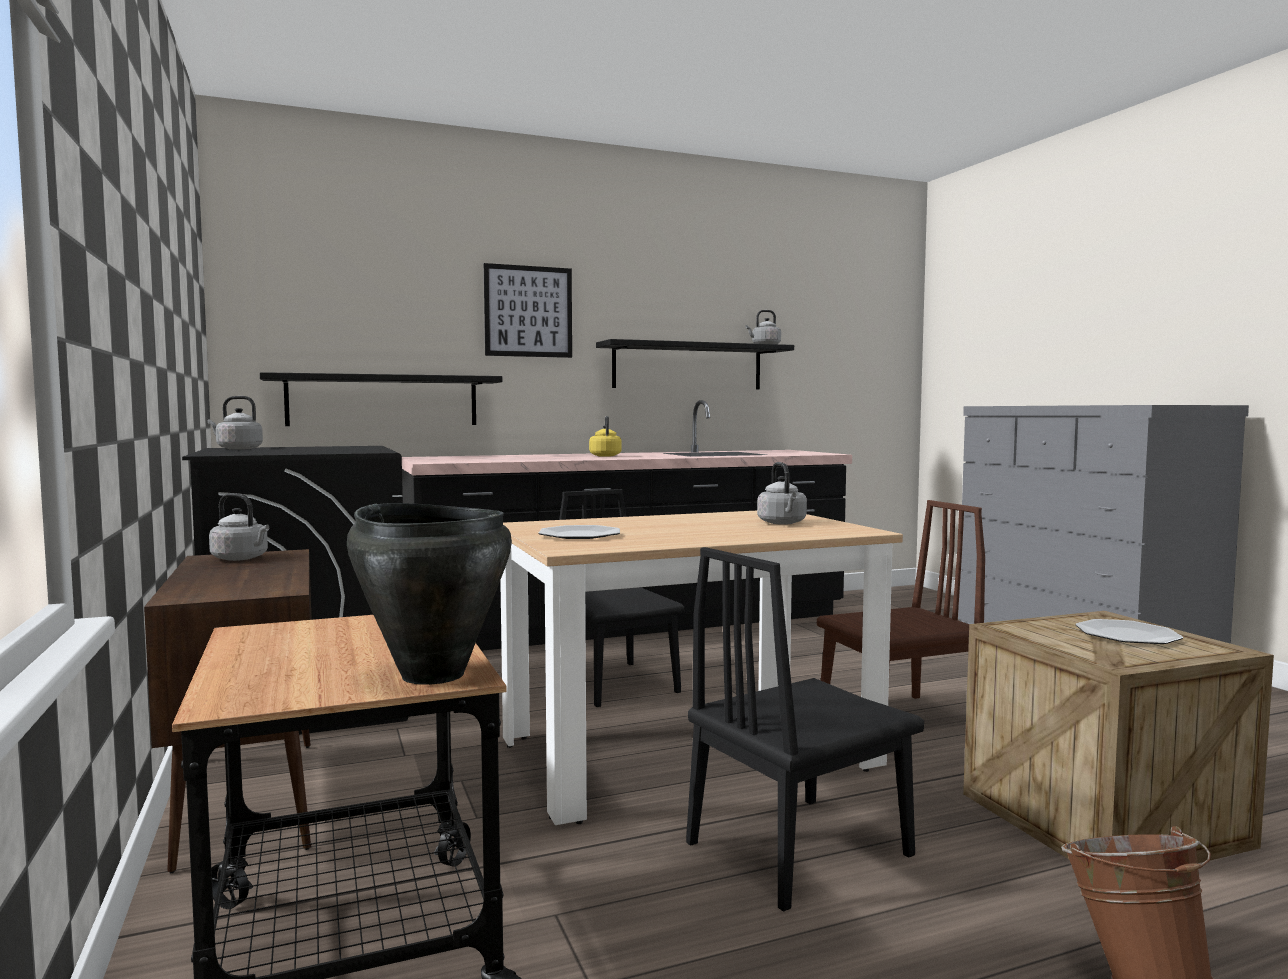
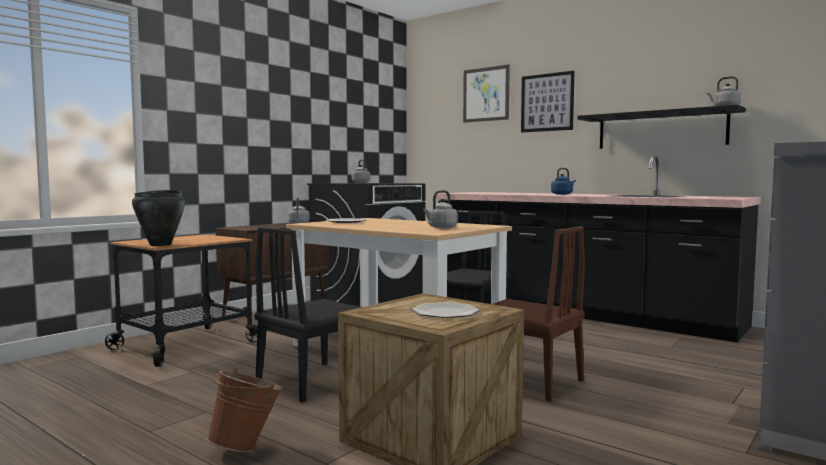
camera: 60 degrees right, 0 degrees up
black shelf [260,372,502,426] -> none
yellow kettle [589,416,622,457] -> blue kettle [551,168,576,195]
black chair [686,547,924,912] -> black chair turned 75 degrees counterclockwise [255,227,361,402]
none -> picture [463,65,510,123]

